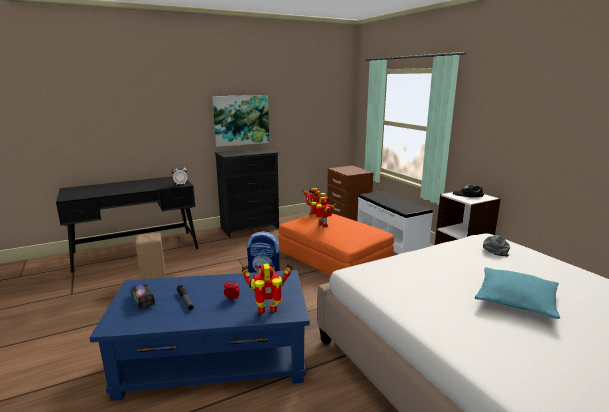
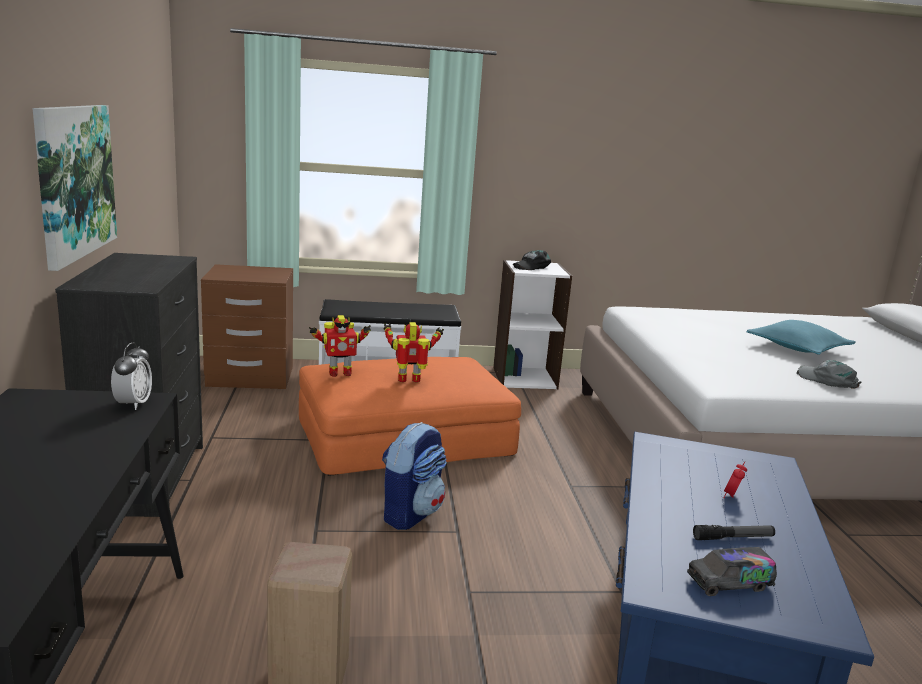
camera: 70 degrees left, 0 degrees up
toy robot [242,263,293,314] -> none
grey cap [483,235,510,256] -> grey cap moved to [796,360,861,389]

